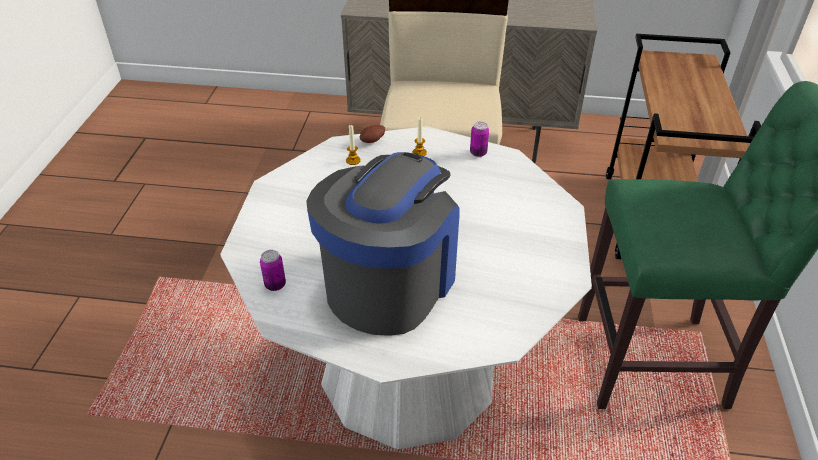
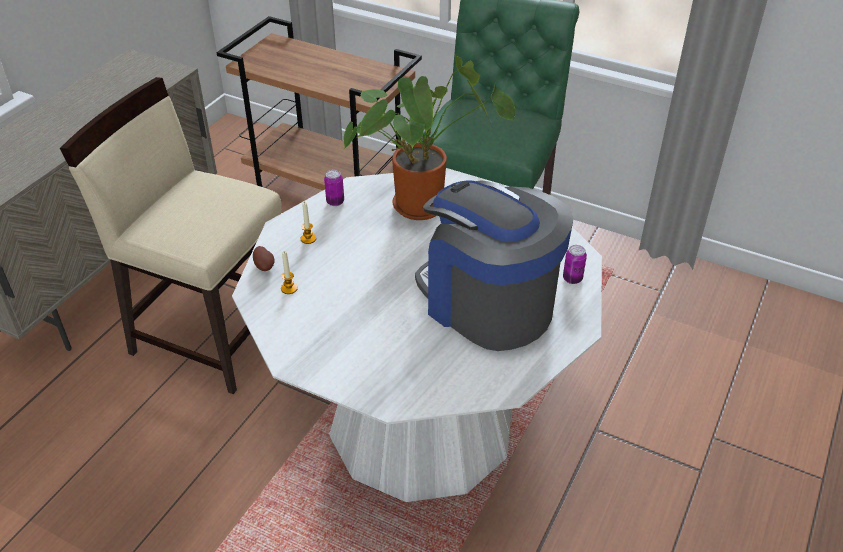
camera: 70 degrees left, 0 degrees up
can [260,250,286,291] -> can moved to [563,245,587,284]
none -> potted plant [343,56,515,220]

